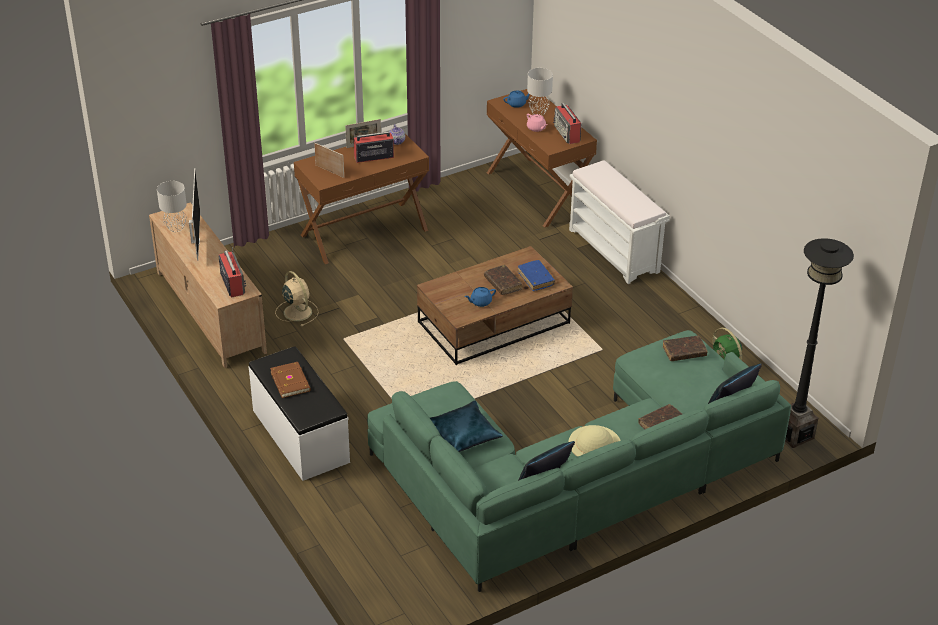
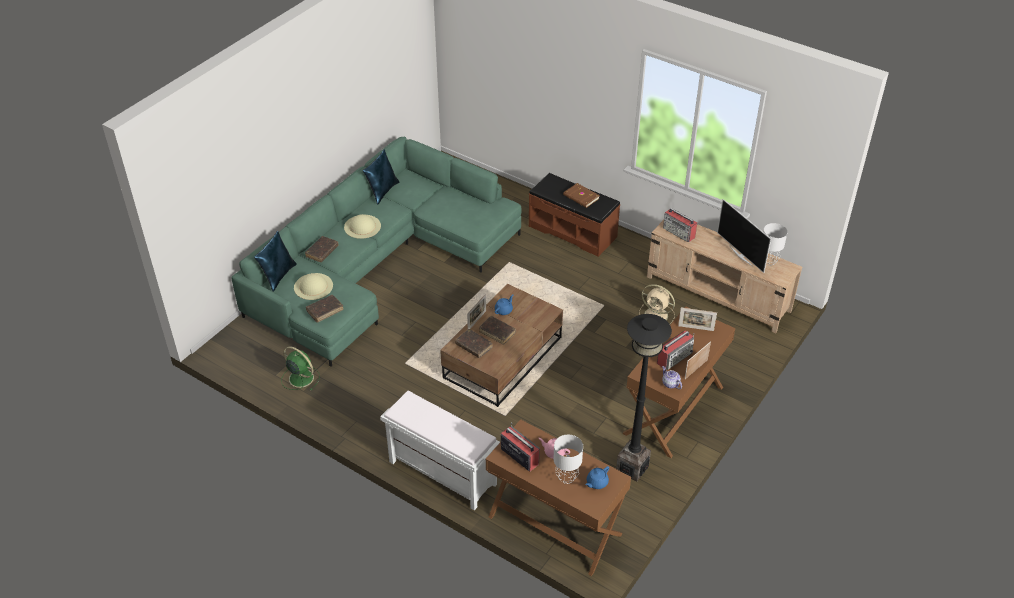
camera: 155 degrees right, 5 degrees up
white bench [248,346,350,481] -> brown bench [529,173,620,257]
blue pillow [430,401,503,452] -> none
blue book [518,260,555,291] -> brown book [455,329,493,358]
black floor lamp [785,238,854,448] -> black floor lamp moved to [616,314,672,482]
none -> beige hat [294,273,333,300]
none -> picture frame [467,293,486,329]

